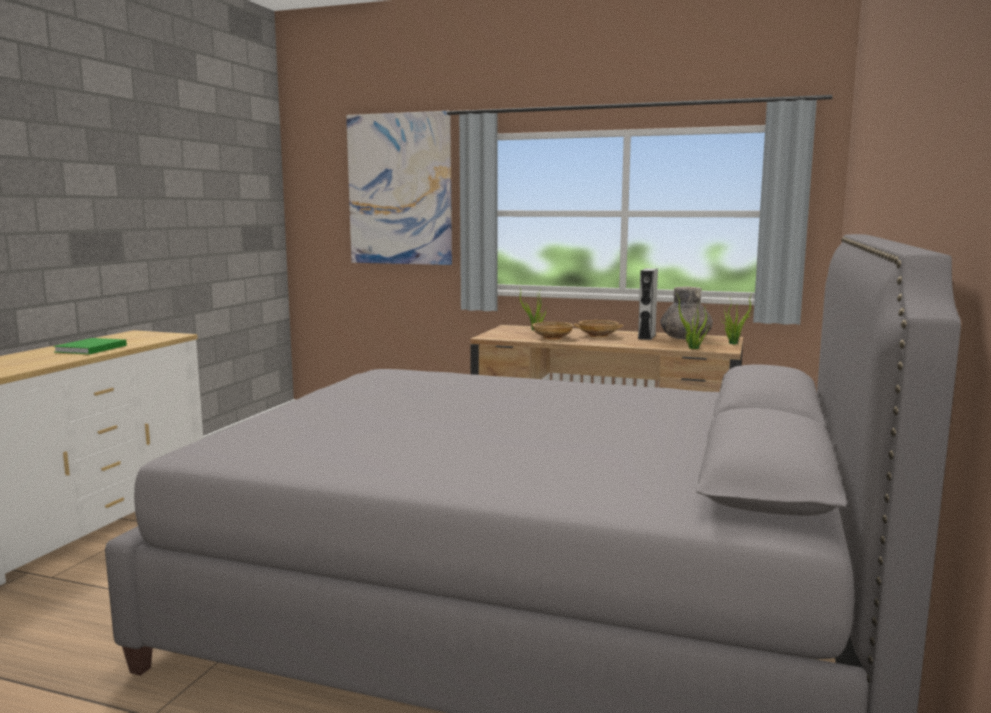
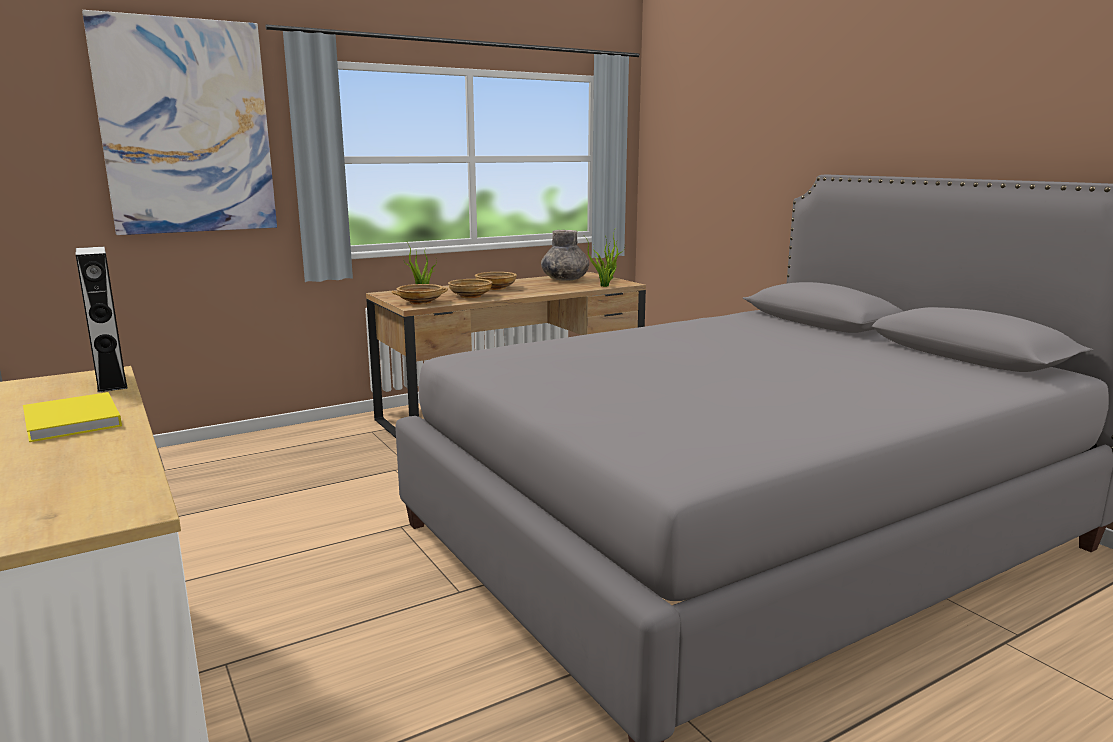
camera: 50 degrees left, 5 degrees up
green book [53,338,127,354] -> yellow book [23,392,122,442]
grey speaker [638,268,658,340] -> grey speaker moved to [75,247,128,392]
none -> beige bowl [392,284,448,305]

